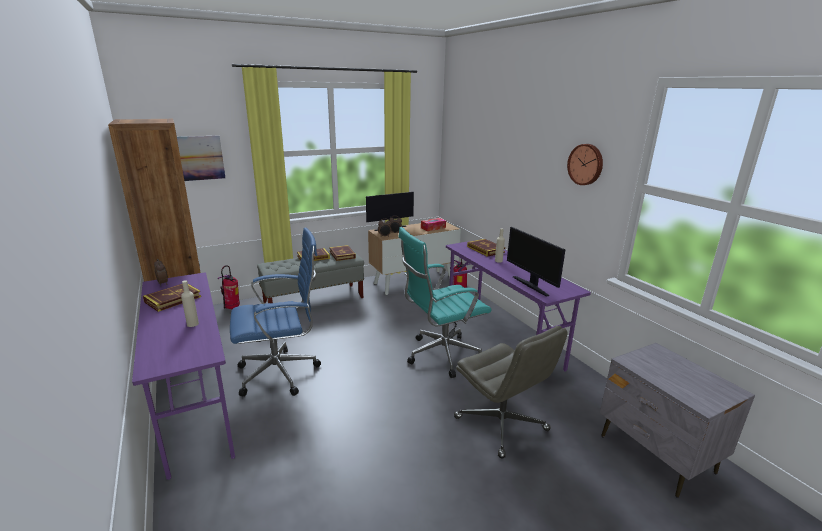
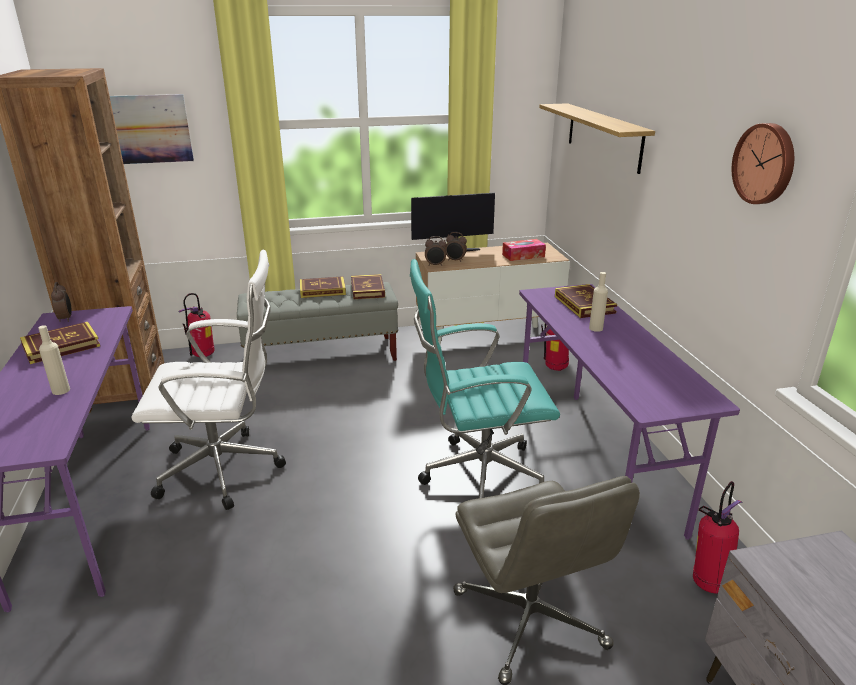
camera: 15 degrees right, 5 degrees up
blue office chair [230,227,321,396] -> white office chair [132,250,286,510]
monitor [507,227,565,297] -> none
none -> shelf [539,103,655,174]
none -> fire extinguisher [693,481,743,594]

